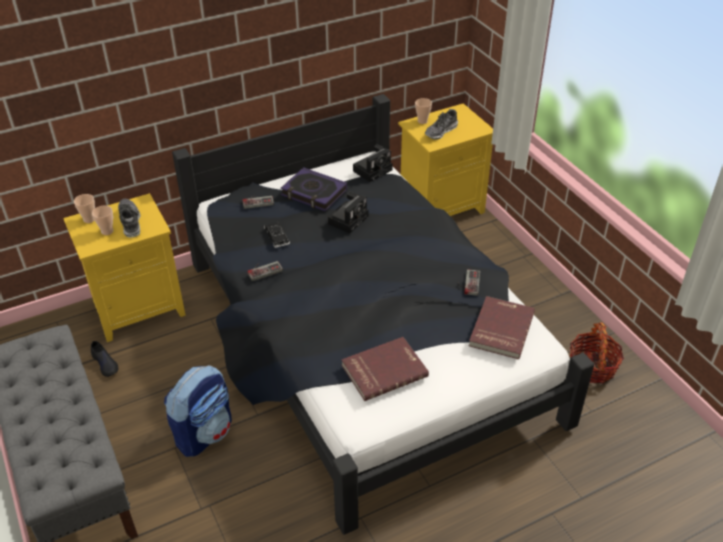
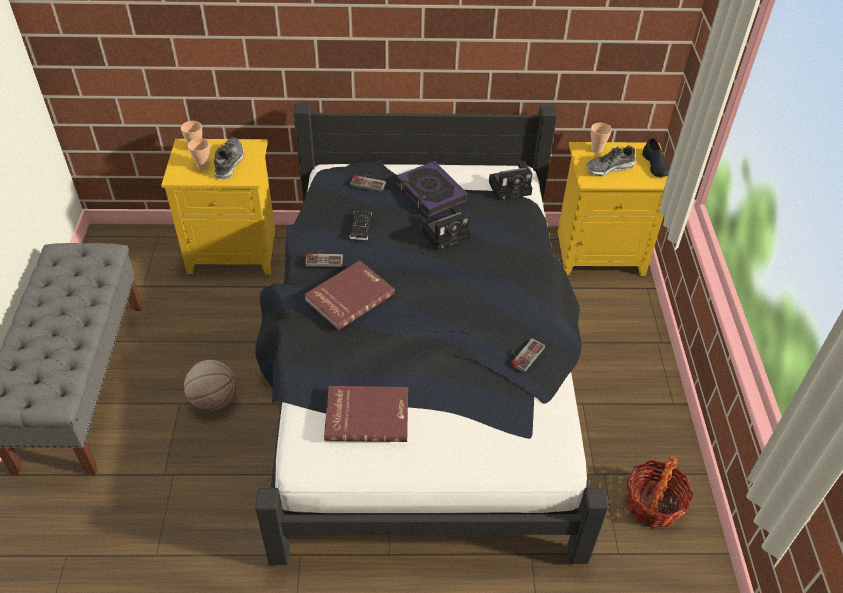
camera: 25 degrees right, 5 degrees up
black shoe [91,341,118,377] -> black shoe moved to [642,138,670,177]
backpack [164,365,232,457] -> basketball [184,360,237,411]
red book [469,296,535,359] -> red book moved to [304,261,395,330]

